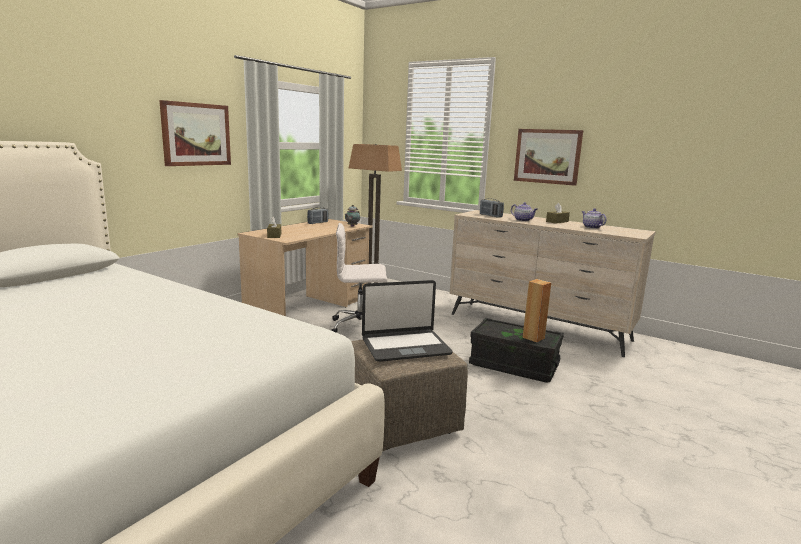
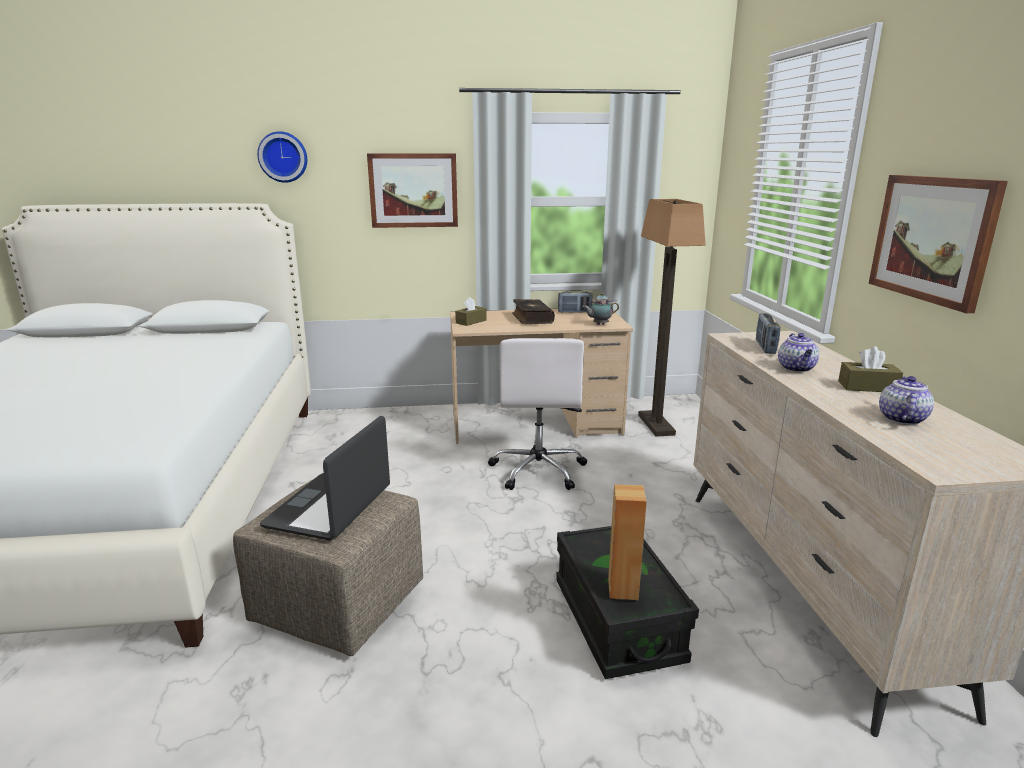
camera: 50 degrees right, 5 degrees up
white office chair [331,223,387,333] -> white office chair turned 135 degrees counterclockwise [488,338,587,490]
laptop [362,280,453,362] -> laptop turned 75 degrees clockwise [260,416,390,541]
none -> wall clock [257,131,307,183]
none -> book [512,299,555,324]

